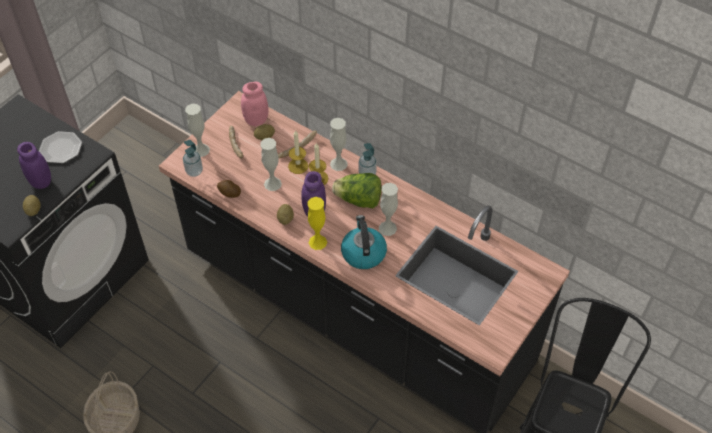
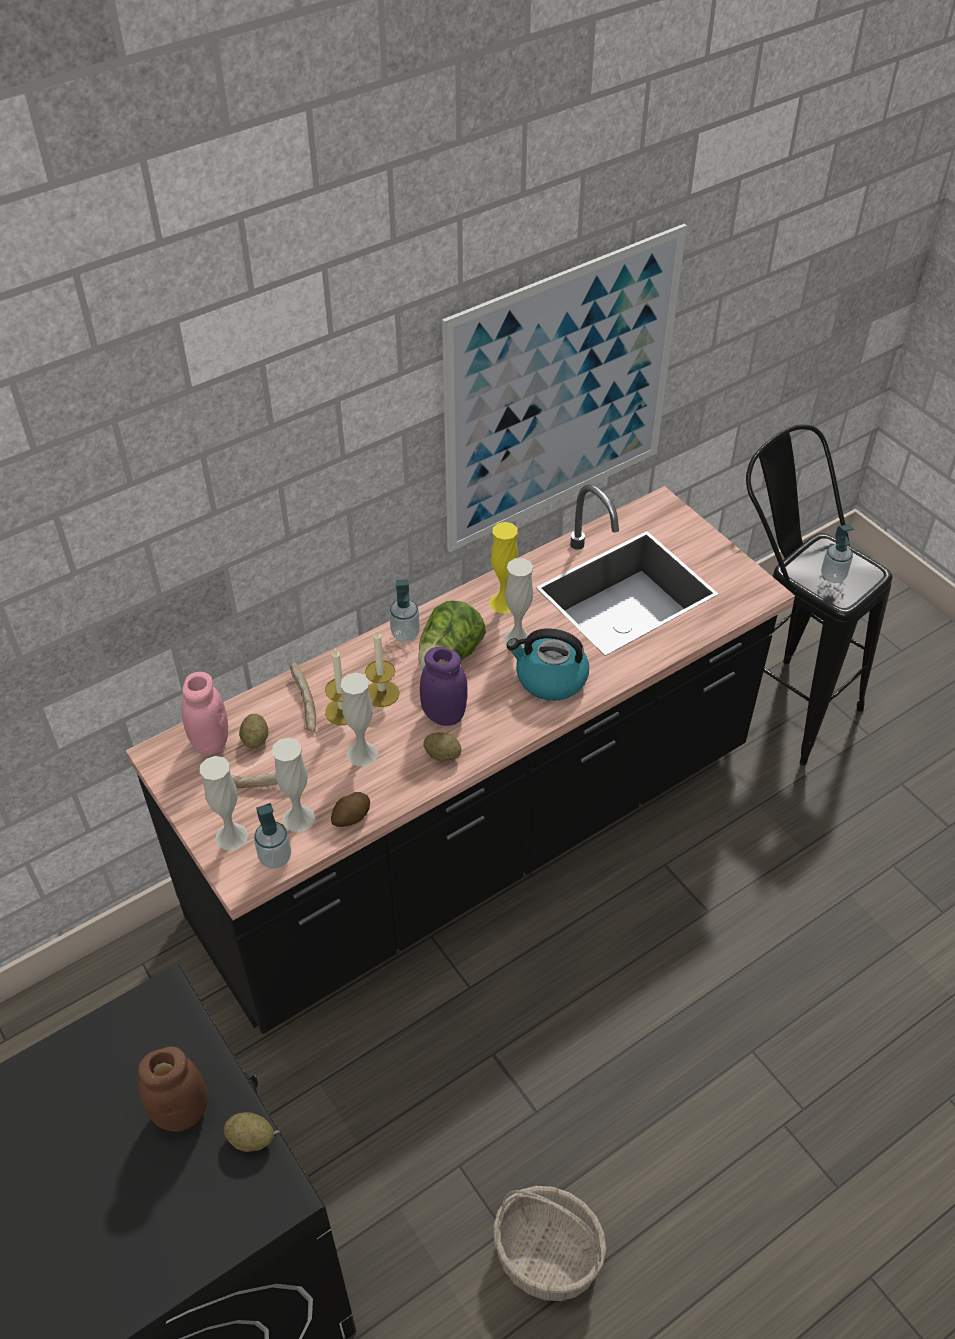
camera: 70 degrees left, 5 degrees down
purple jar [17,142,51,189] -> brown jar [138,1046,208,1131]
plate [39,131,82,163] -> none
yellow vase [308,197,327,250] -> yellow vase moved to [489,522,518,613]
white vase [330,118,348,171] -> white vase moved to [272,738,316,832]
none -> picture [442,224,687,552]
none -> soap dispenser [821,525,854,583]

